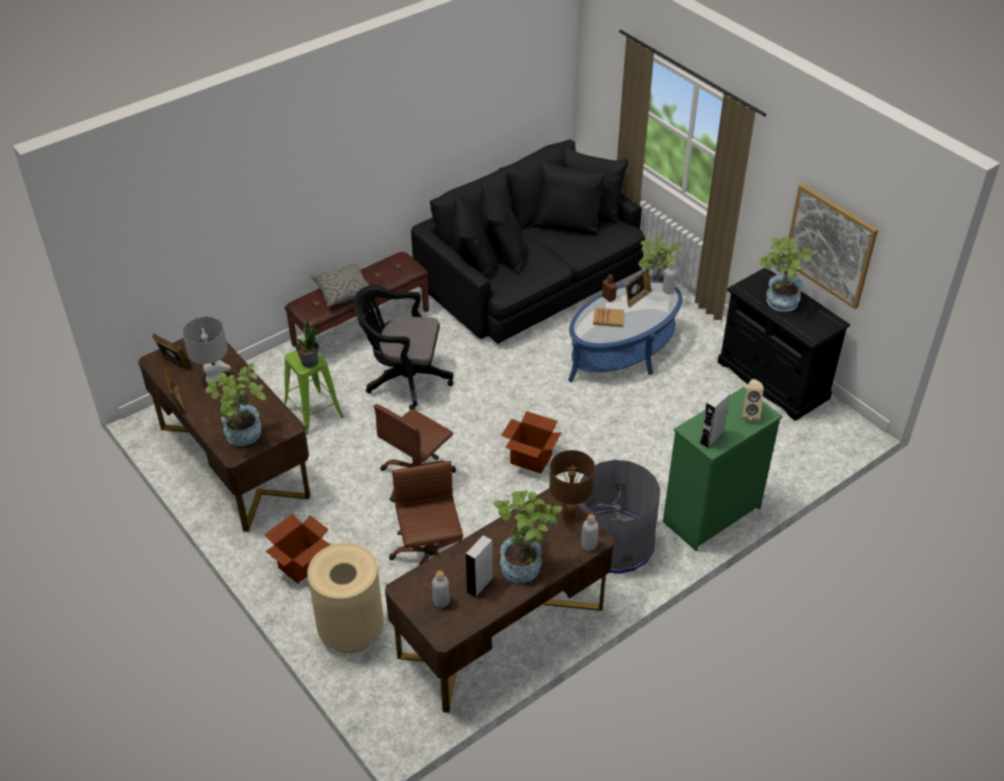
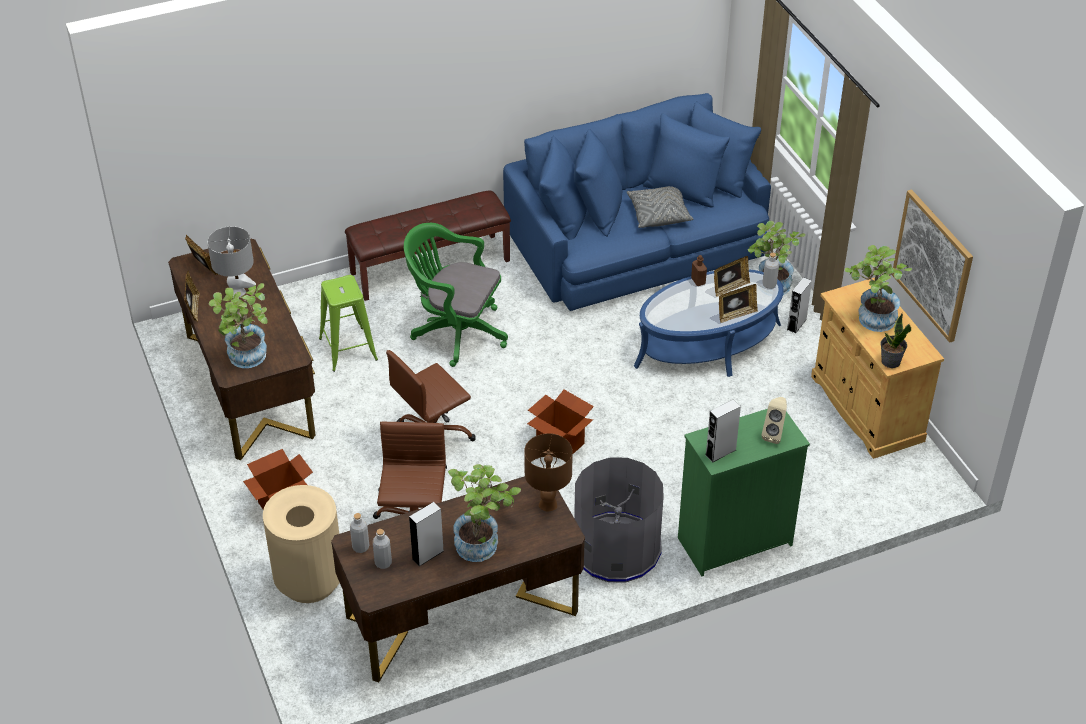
camera: 15 degrees right, 0 degrees up
potted plant [296,319,319,368] -> potted plant moved to [880,314,911,368]
grey pillow [310,263,370,307] -> grey pillow moved to [626,186,693,228]
black office chair [354,285,453,410] -> green office chair [404,223,508,367]
black sofa [411,140,645,344] -> blue sofa [503,93,771,311]
grey bottle [581,514,599,551] -> grey bottle moved to [350,513,369,553]
book [593,308,624,327] -> none
black cabinet [718,268,850,421] -> beige cabinet [811,277,944,459]
none -> picture frame [719,284,758,323]
none -> grey speaker [787,277,812,334]

